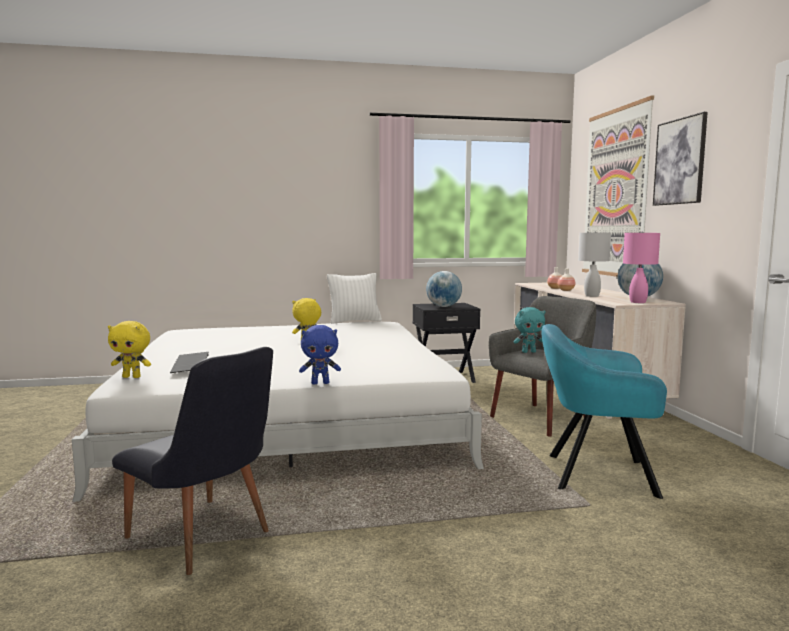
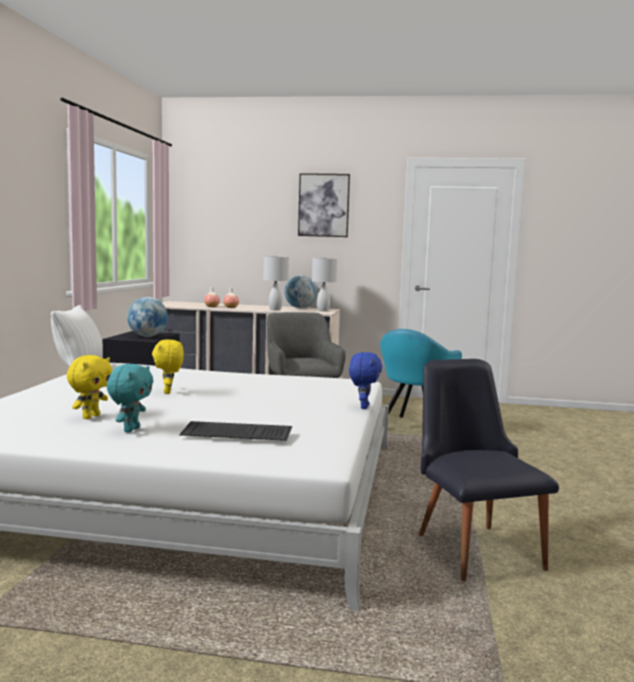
camera: 70 degrees left, 0 degrees up
yellow plush toy [108,321,151,378] -> yellow plush toy moved to [67,355,112,419]
black chair [112,347,273,575] -> black chair turned 75 degrees counterclockwise [419,359,559,581]
turquoise plush toy [514,307,545,353] -> turquoise plush toy moved to [107,364,153,432]
picture [582,95,654,277] -> none
pink table lamp [623,232,660,303] -> white table lamp [312,257,337,312]

